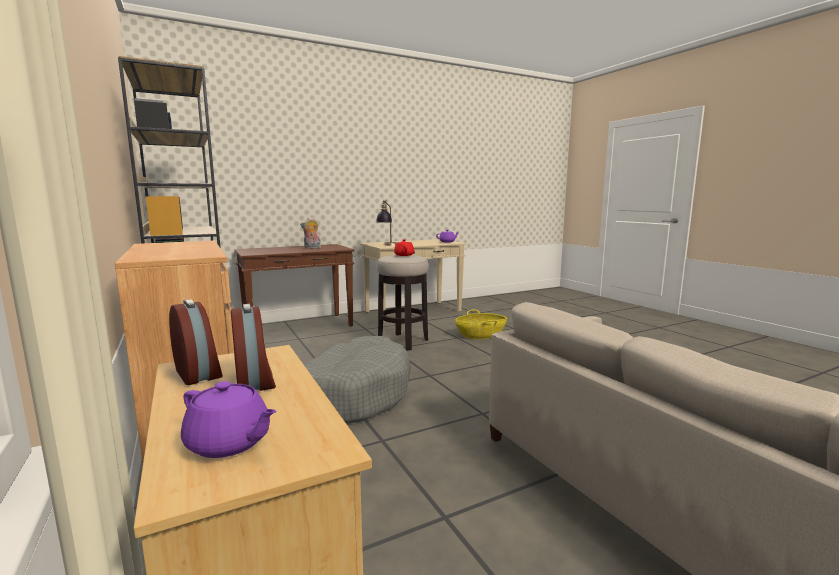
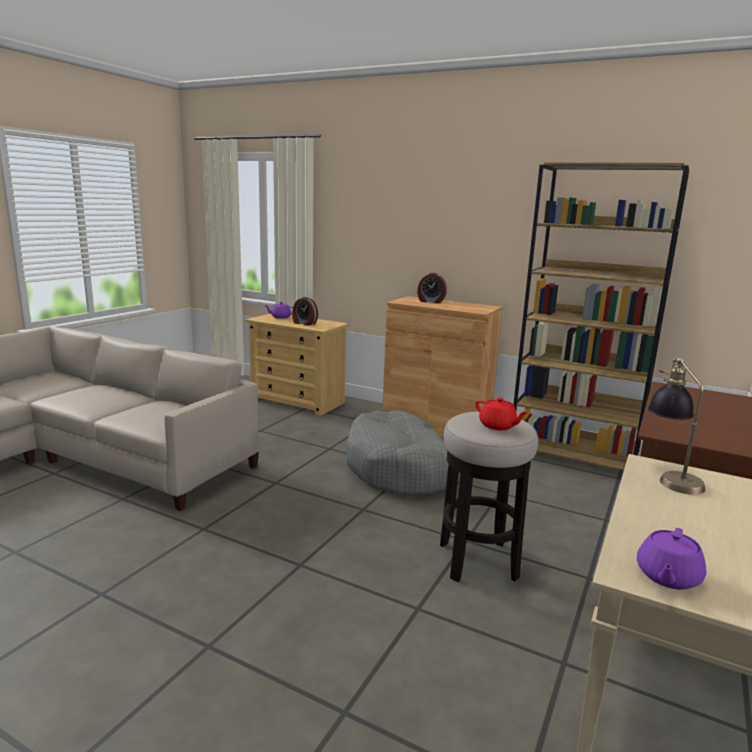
camera: 145 degrees right, 5 degrees up
alarm clock [169,299,223,385] -> alarm clock moved to [417,273,447,304]
plush toy [300,217,321,249] -> none
basket [455,309,507,339] -> none

